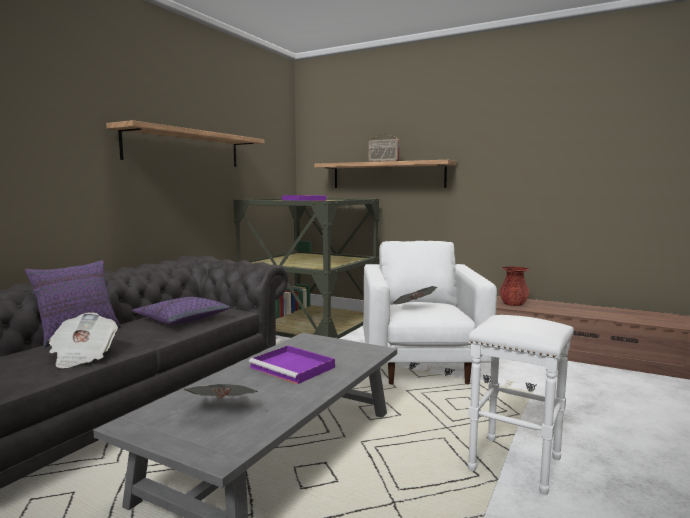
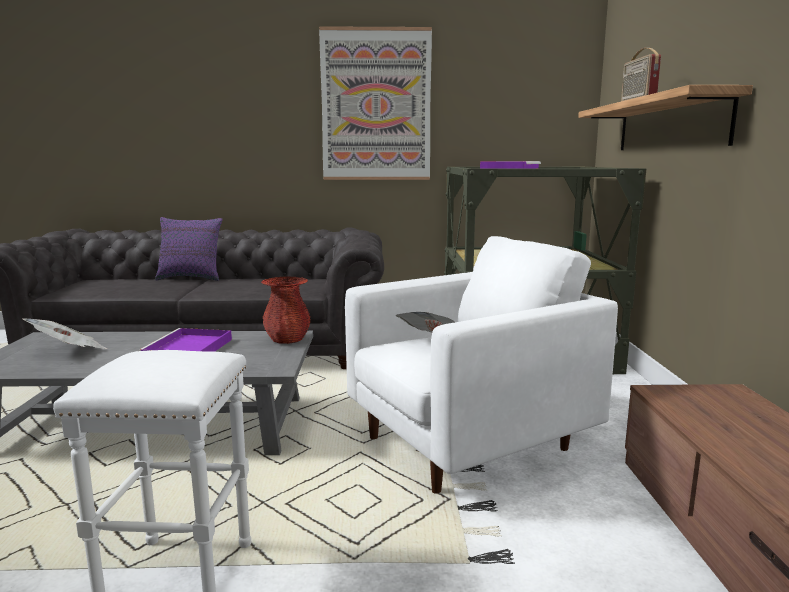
camera: 60 degrees right, 5 degrees up
newspaper [48,313,118,368] -> none
shelf [106,120,265,167] -> picture [319,26,432,180]
purple pillow [132,297,230,325] -> none
red vase [499,267,530,306] -> red vase moved to [261,277,311,344]

